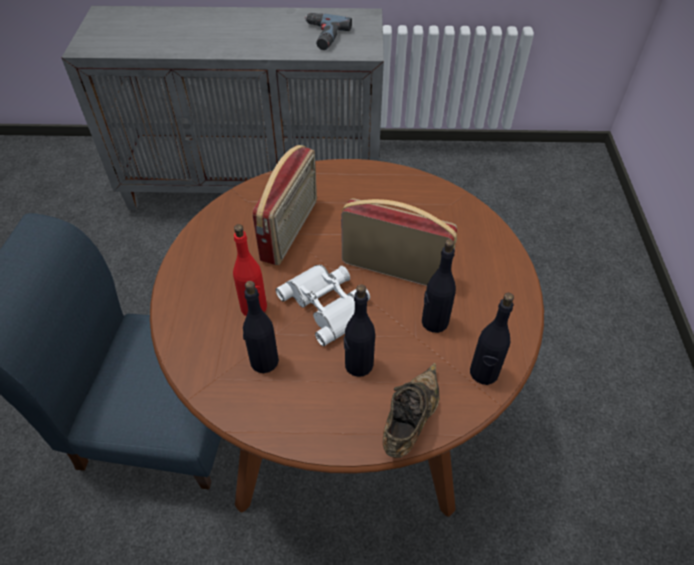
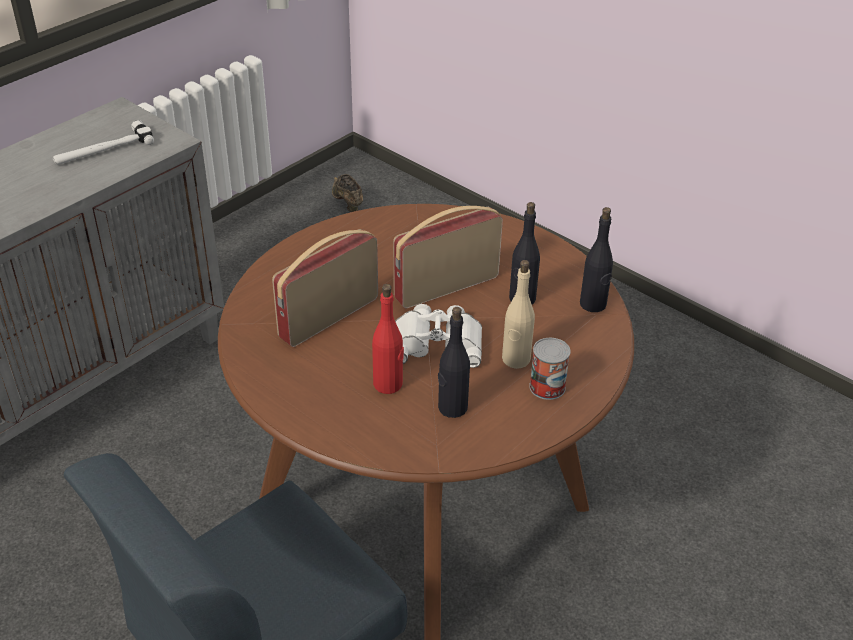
camera: 50 degrees left, 10 degrees down
radio [252,145,317,265] -> radio turned 105 degrees counterclockwise [272,229,378,347]
power drill [305,13,352,50] -> hammer [52,120,154,165]
black bottle [344,284,375,377] -> beige bottle [502,260,535,369]
brown shoe [383,363,440,458] -> brown shoe moved to [332,174,363,212]
none -> can [529,338,571,400]

